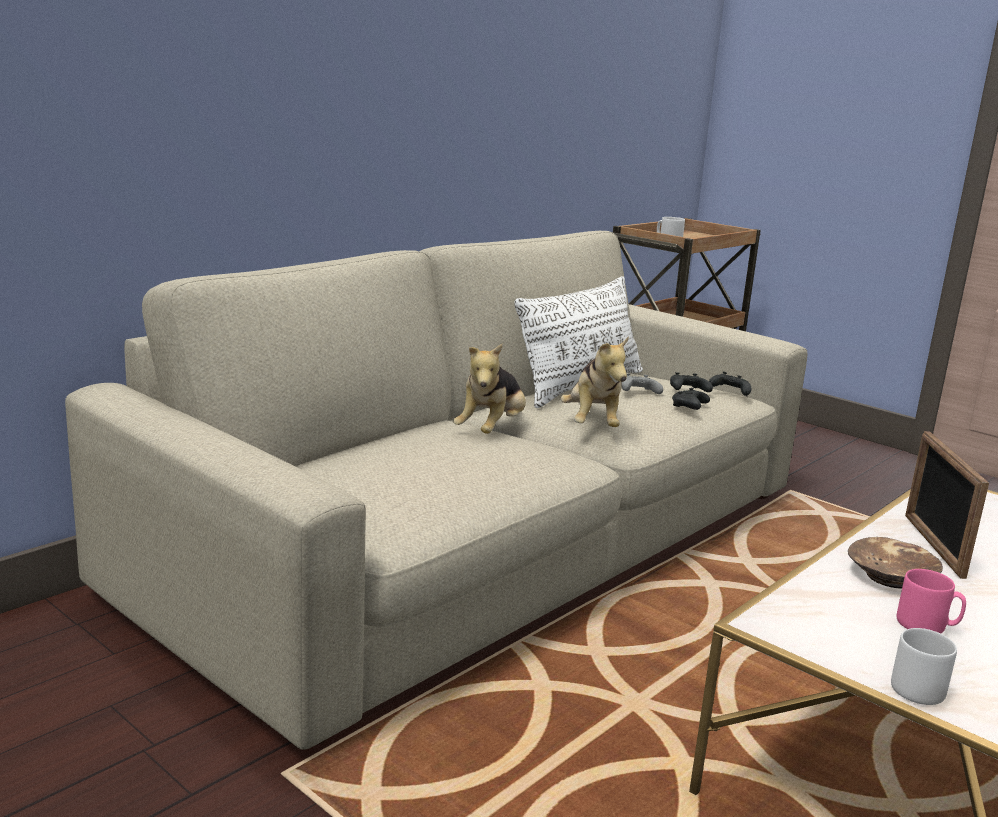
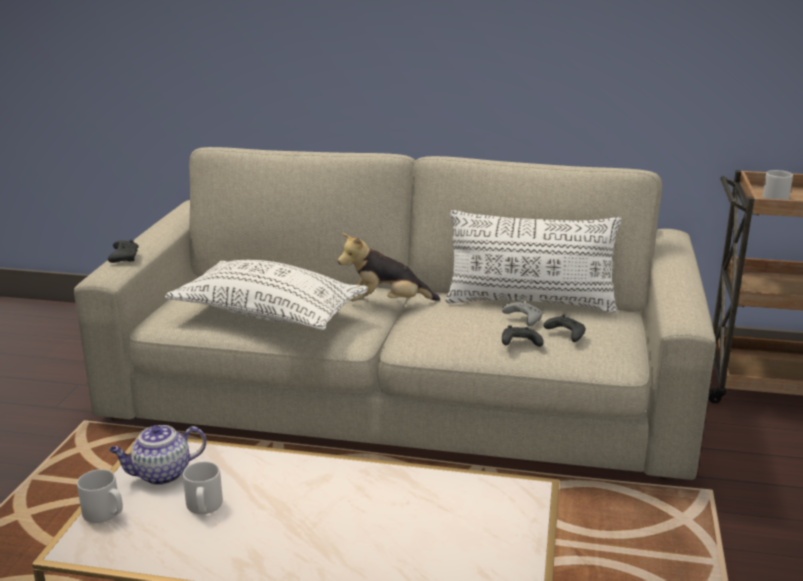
camera: 60 degrees right, 5 degrees up
plush toy [561,336,629,427] -> none
black game controller [709,371,751,396] -> black game controller moved to [108,240,138,263]
brown bowl [848,537,943,589] -> none
pink mug [897,569,966,633] -> grey mug [183,461,223,514]
picture frame [905,431,989,579] -> none
none -> teapot [109,425,206,485]
none -> white pillow [165,260,368,330]

